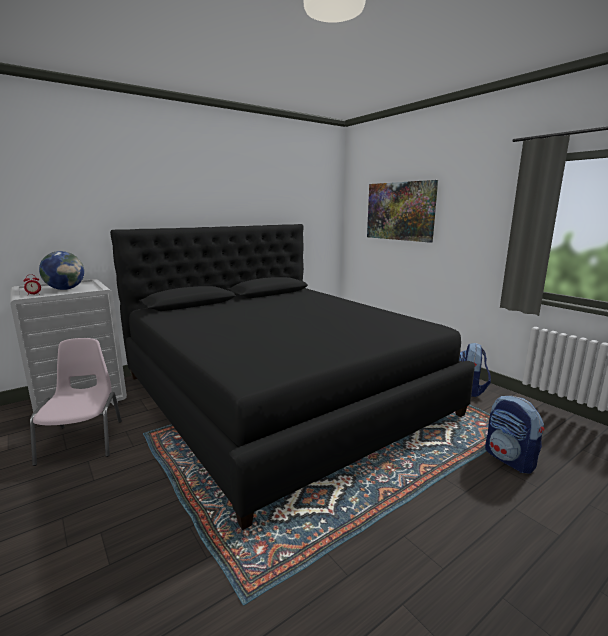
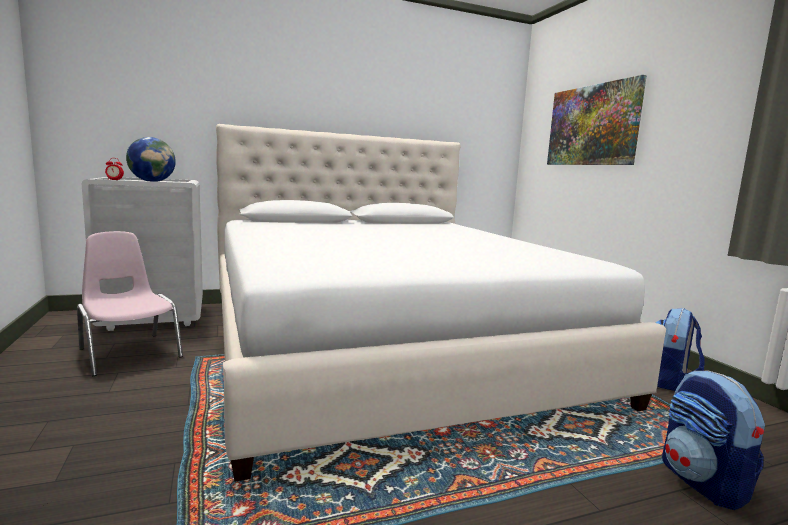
camera: 15 degrees right, 5 degrees down
pink chair [30,338,122,466] -> pink chair turned 45 degrees counterclockwise [77,231,183,376]
black bed [110,224,475,530] -> white bed [216,124,666,482]

